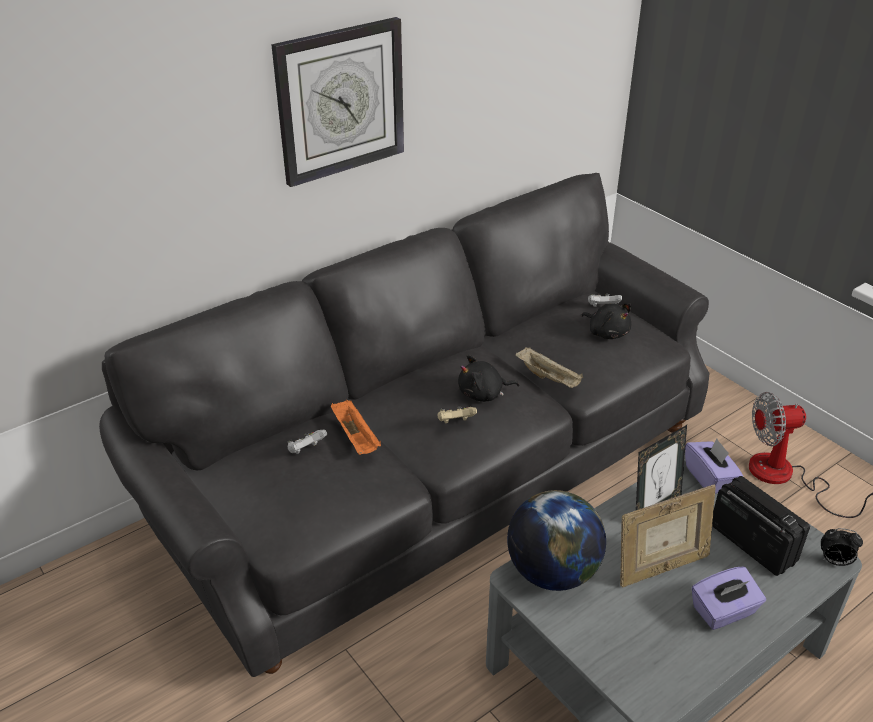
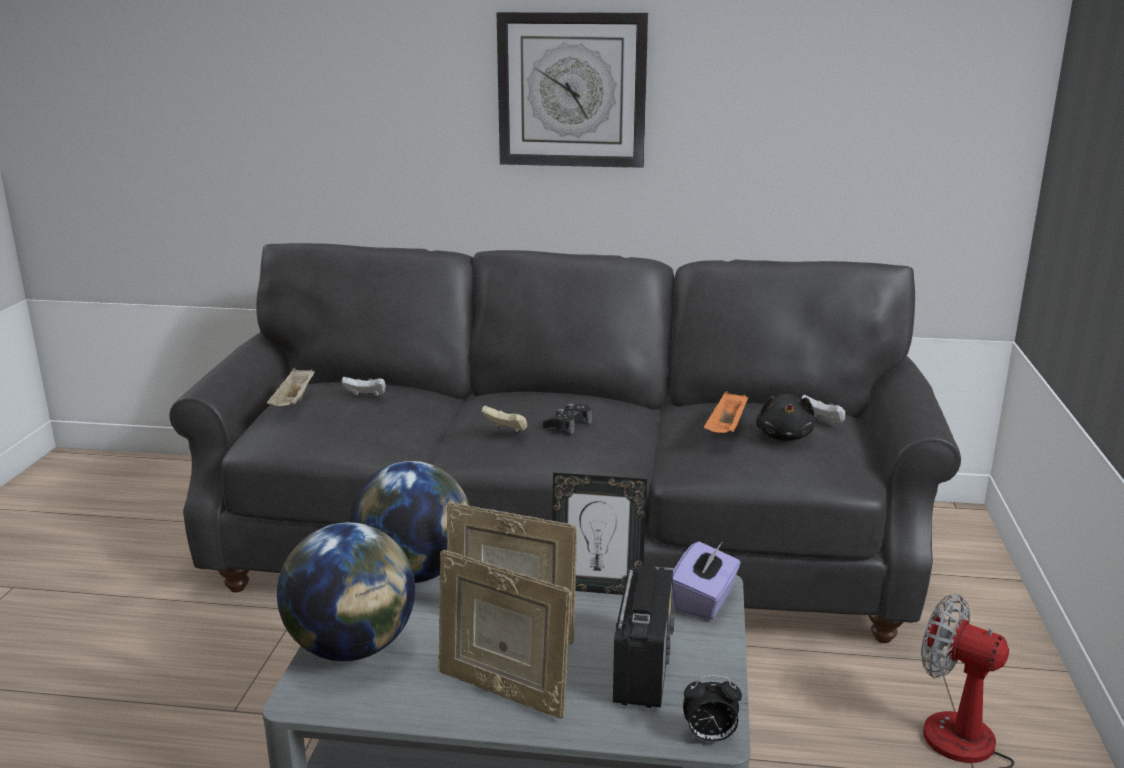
camera: 45 degrees right, 15 degrees down
orange tray [331,400,381,455] -> orange tray moved to [704,391,748,433]
black plush toy [458,355,520,402] -> black game controller [543,403,592,434]
beige tray [515,347,583,388] -> beige tray moved to [267,368,315,406]
purple tissue box [692,567,766,630] -> picture frame [438,550,571,719]
alarm clock [821,528,863,566] -> alarm clock turned 60 degrees counterclockwise [683,675,742,742]
none -> globe [277,522,415,661]

